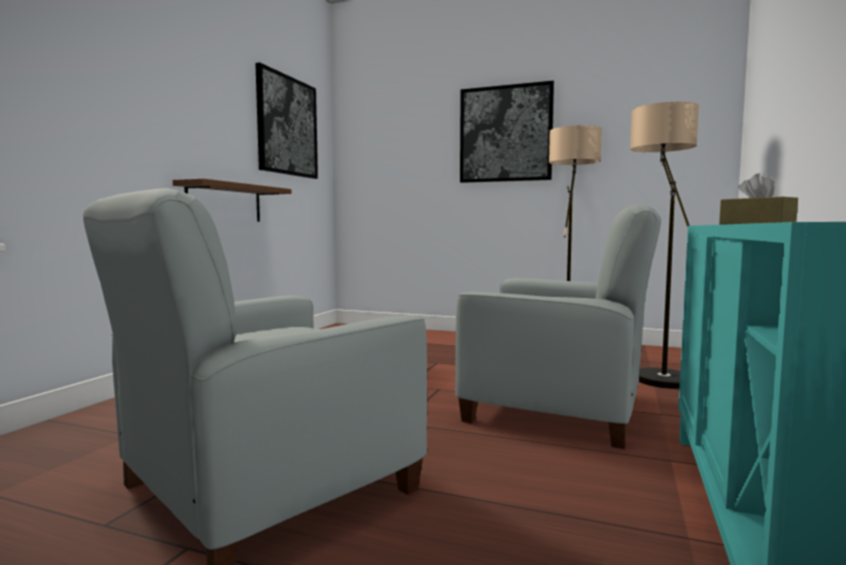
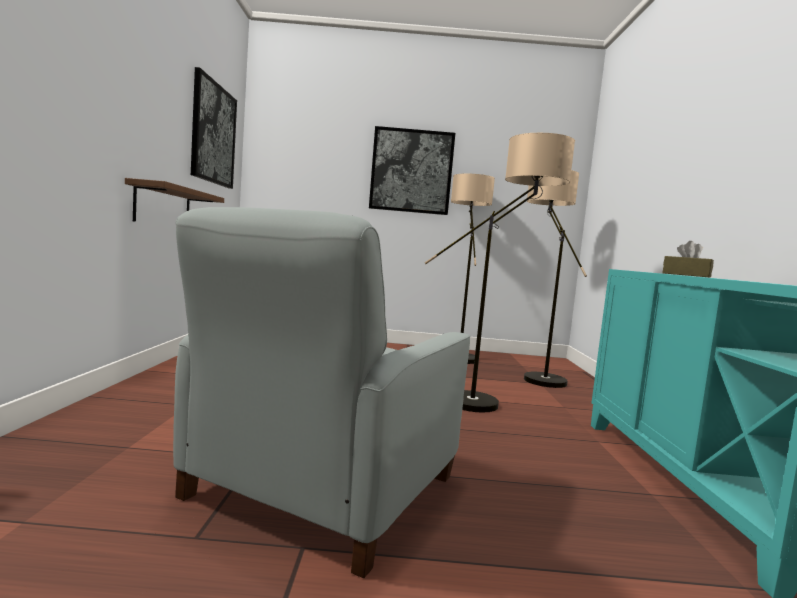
camera: 20 degrees left, 0 degrees up
grey armchair [455,204,661,449] -> floor lamp [425,133,575,413]

